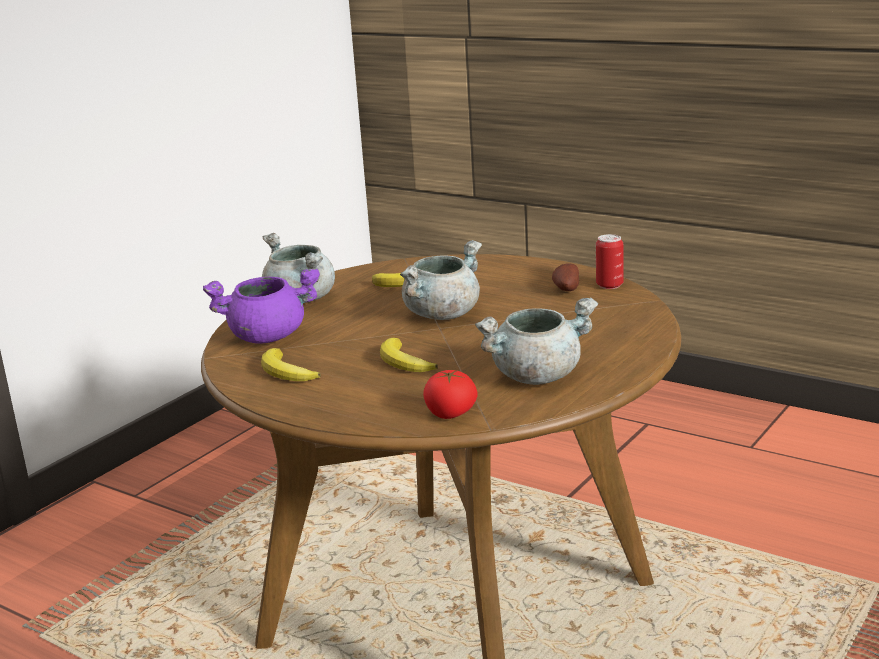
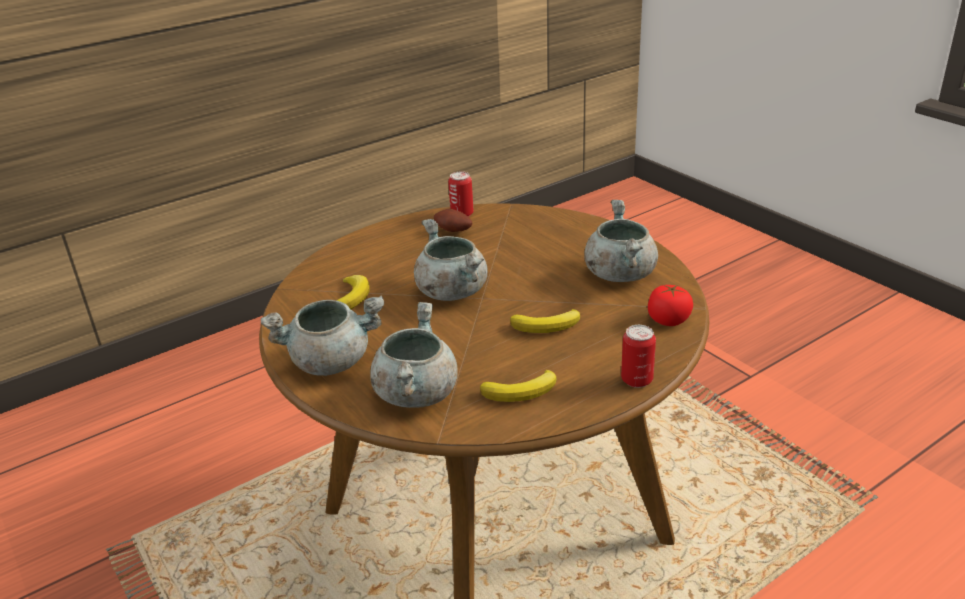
camera: 70 degrees left, 10 degrees up
purple cooking pot [203,269,320,344] -> grey cooking pot [370,302,458,408]
none -> can [621,325,656,388]

